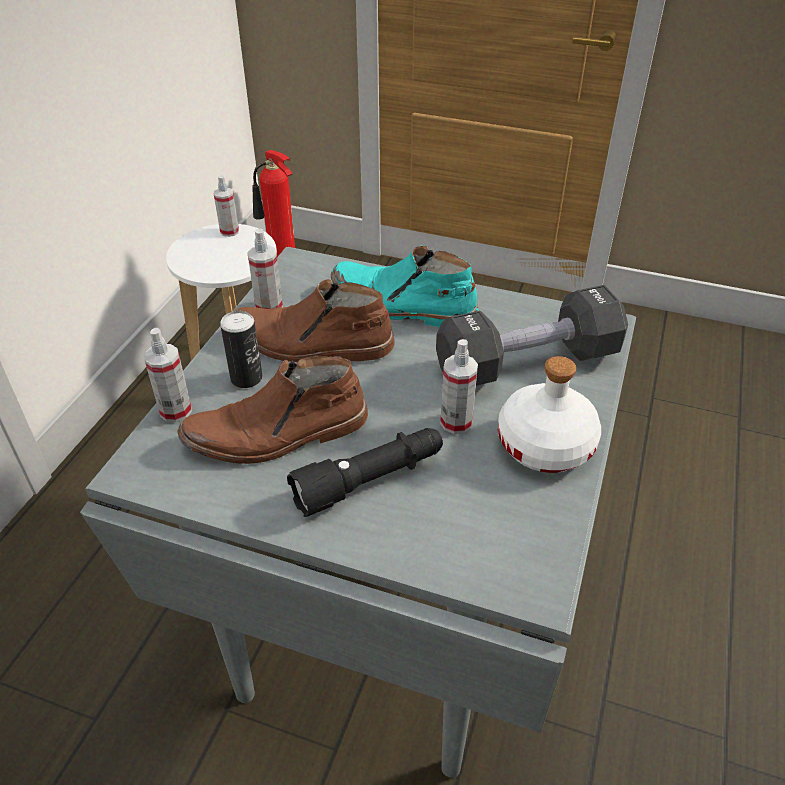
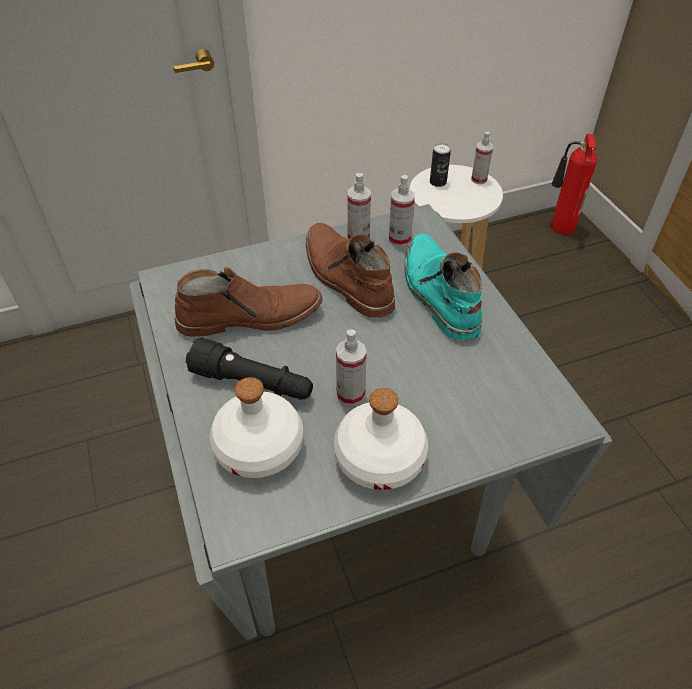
camera: 50 degrees right, 5 degrees up
spray bottle [144,328,192,422] -> spray bottle moved to [389,175,415,247]
brown boot [177,356,368,464] -> brown boot turned 135 degrees clockwise [175,267,323,337]
can [220,311,263,388] -> can moved to [430,143,451,187]
black dumbbell [436,285,628,386] -> none
none -> white bottle [210,377,303,478]

